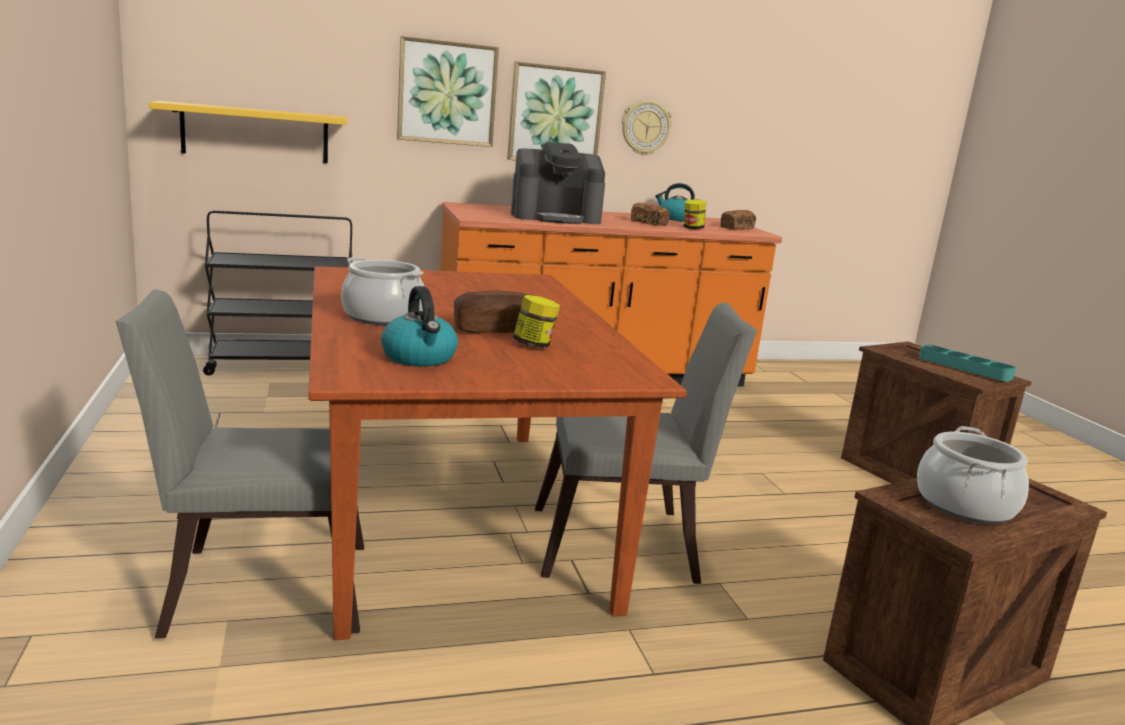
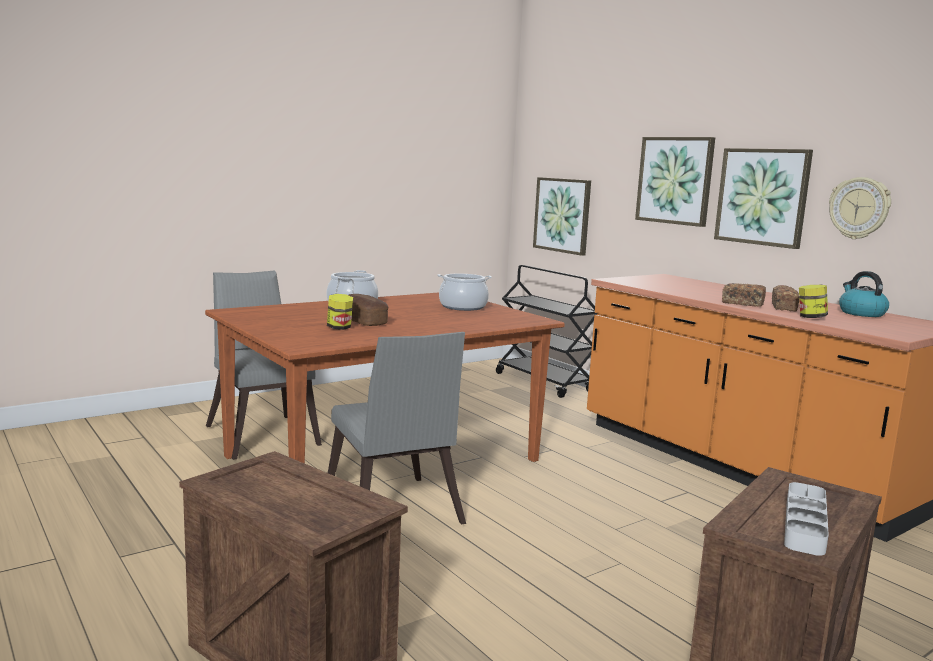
camera: 70 degrees right, 5 degrees down
yellow shelf [149,101,347,163] -> picture [533,177,591,256]
kettle [381,286,458,366] -> none
coffee machine [511,142,605,224] -> none
bread [720,210,756,230] -> bread moved to [722,283,766,307]
cooking pot [917,426,1029,523] -> cooking pot moved to [437,274,492,311]
turquoise tray [919,345,1016,382] -> grey tray [784,482,829,556]

